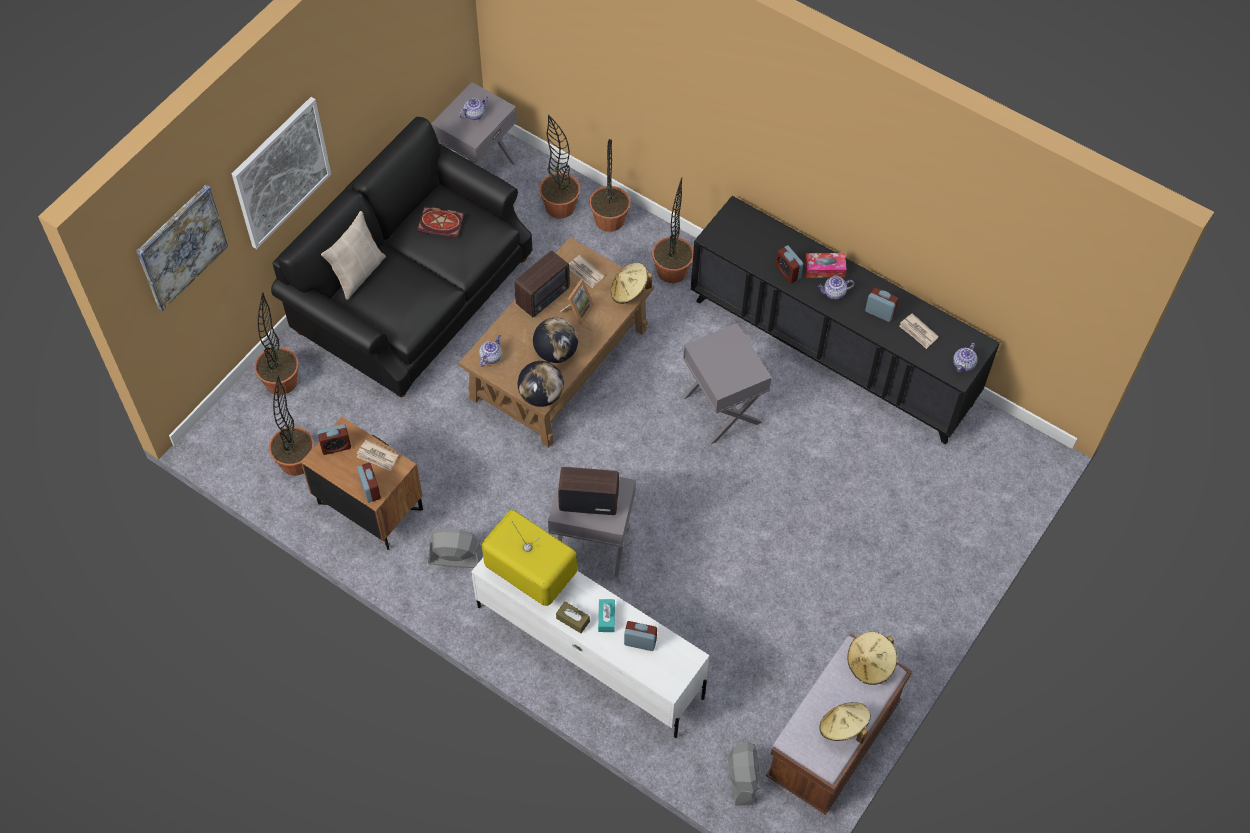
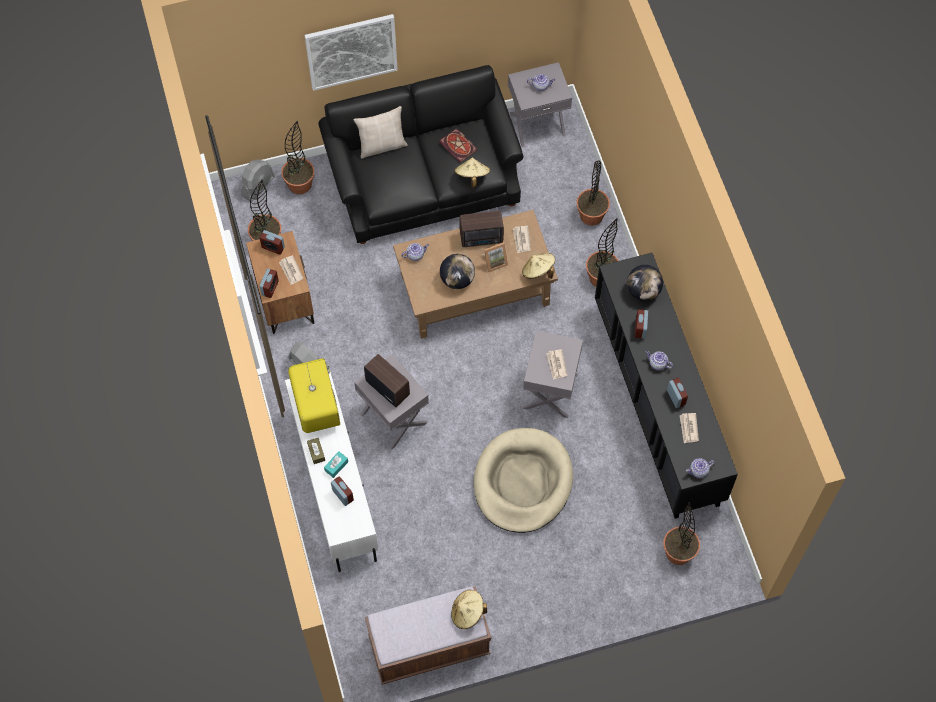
camera: 40 degrees right, 5 degrees up
picture [137,184,228,311] -> none
globe [518,361,564,407] -> globe moved to [627,265,663,301]
potted plant [539,114,580,219] -> potted plant moved to [663,502,700,565]
grey fan [728,742,760,806] -> grey fan moved to [241,159,275,202]
tissue box [805,253,847,278] -> none
beige hat [819,702,871,744] -> beige hat moved to [454,158,490,188]
none -> beige dog bed [474,428,573,533]
none -> newspaper [546,349,567,380]

